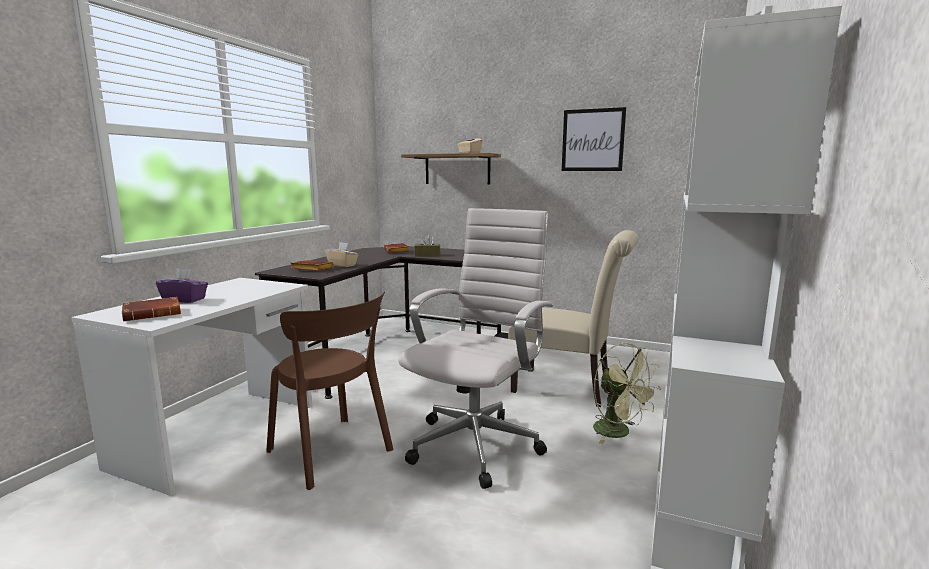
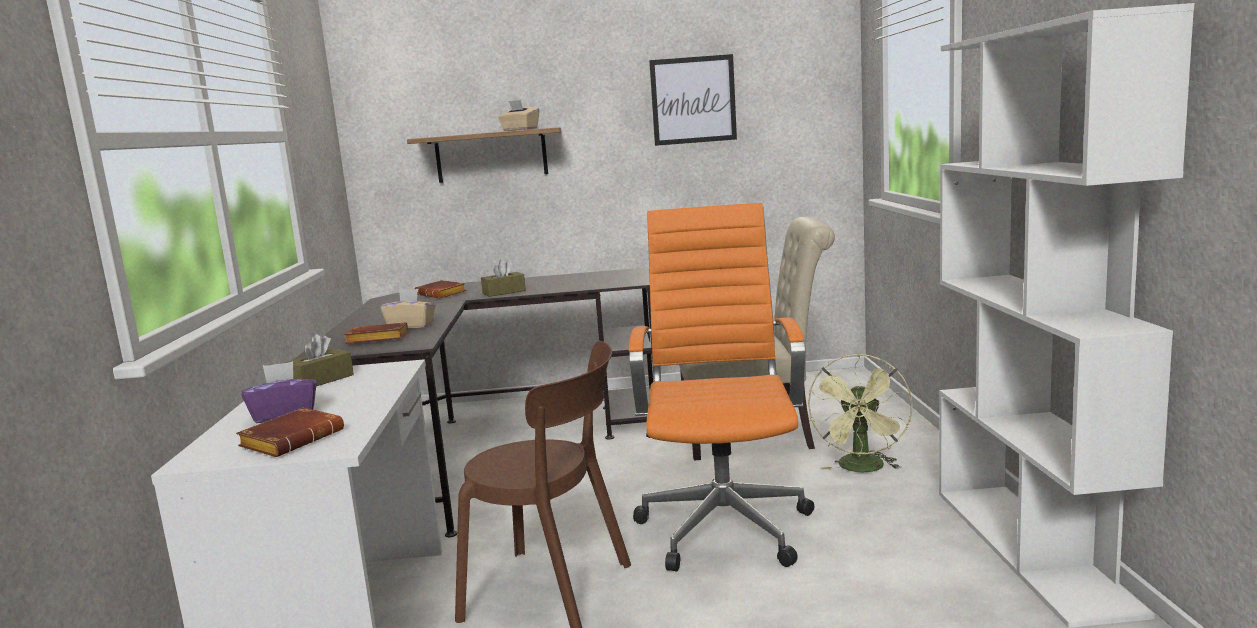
camera: 25 degrees left, 0 degrees up
white office chair [398,208,553,489] -> orange office chair [628,203,814,571]
green fan [593,342,661,444] -> green fan turned 75 degrees clockwise [808,354,913,472]
none -> brown tissue box [284,334,354,386]

